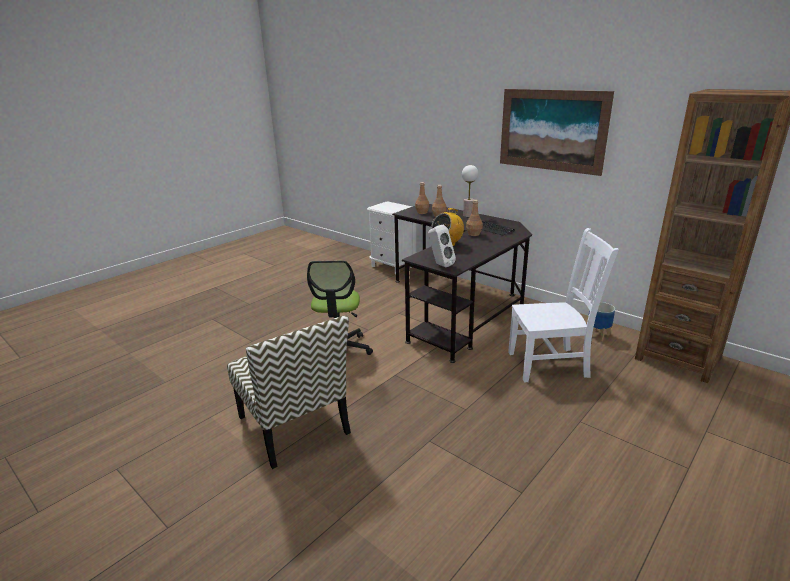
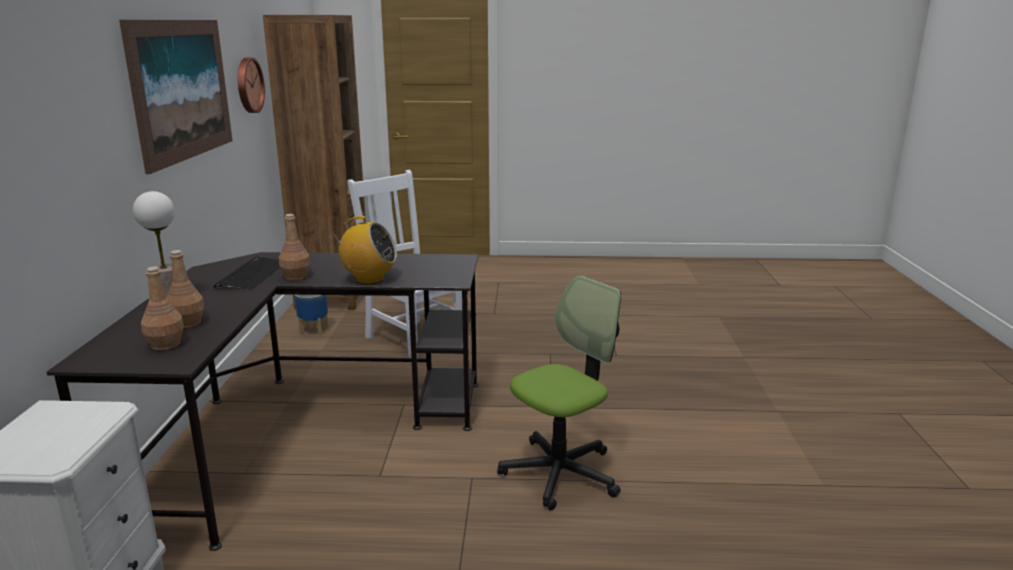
camera: 130 degrees left, 5 degrees down
chair [227,315,351,469] -> none
white speaker [428,225,456,267] -> none
none -> wall clock [238,58,265,113]

